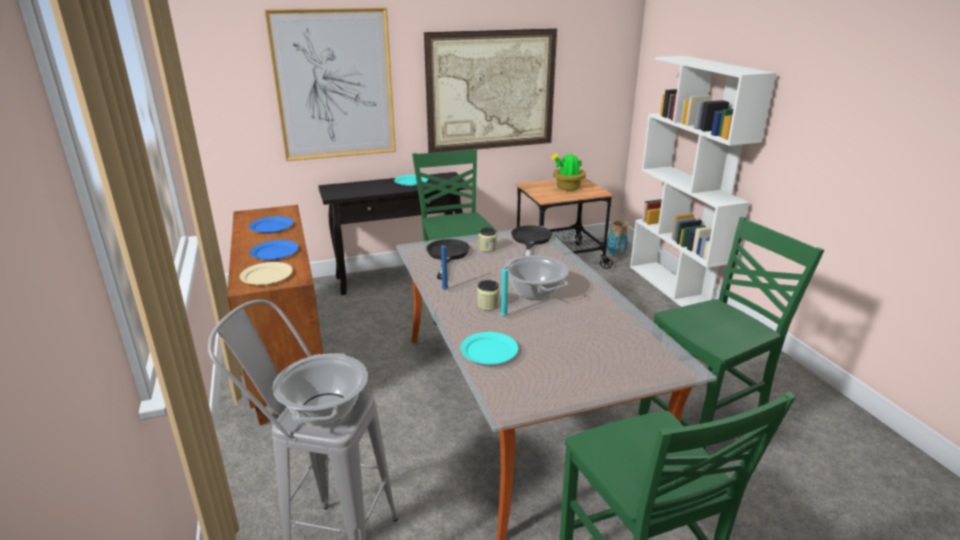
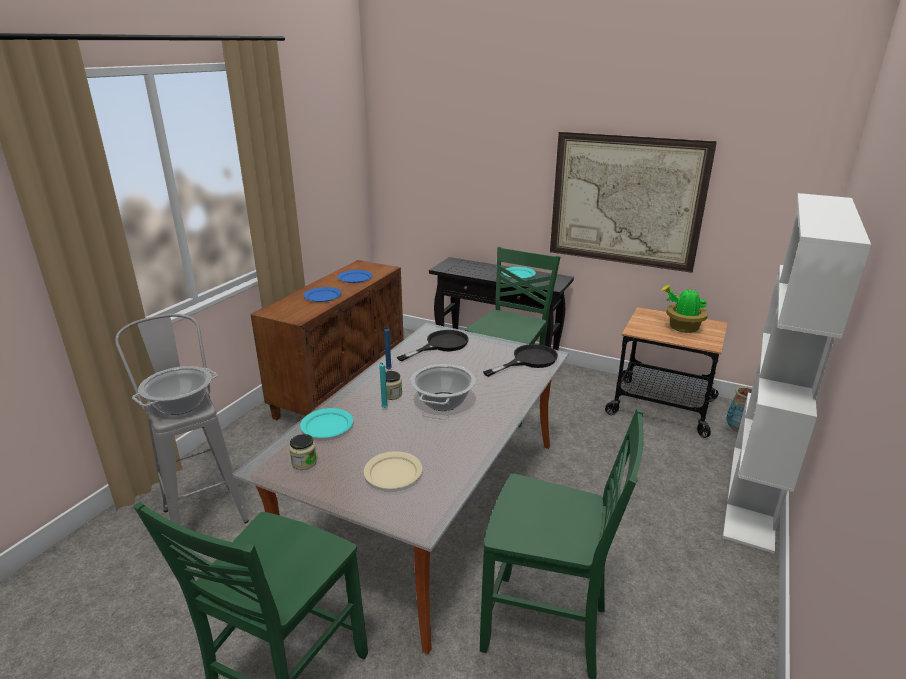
camera: 45 degrees right, 0 degrees up
beige plate [240,262,293,285] -> beige plate moved to [364,451,423,489]
picture [264,7,396,161] -> none
jar [478,227,497,252] -> jar moved to [289,434,317,470]

